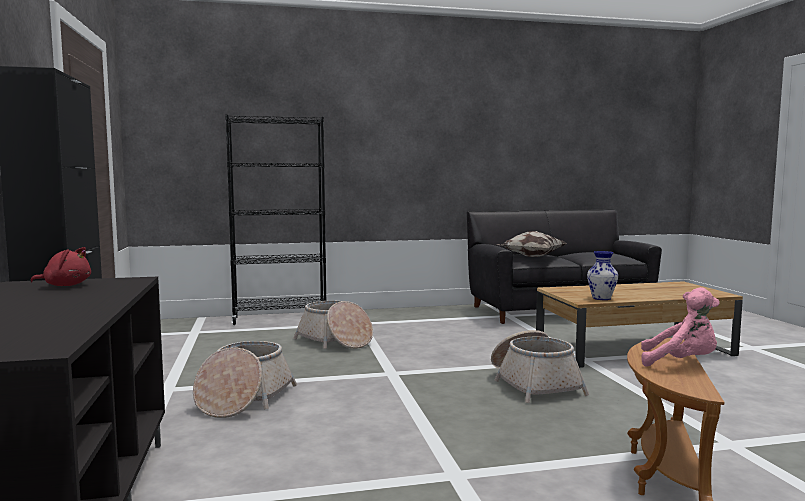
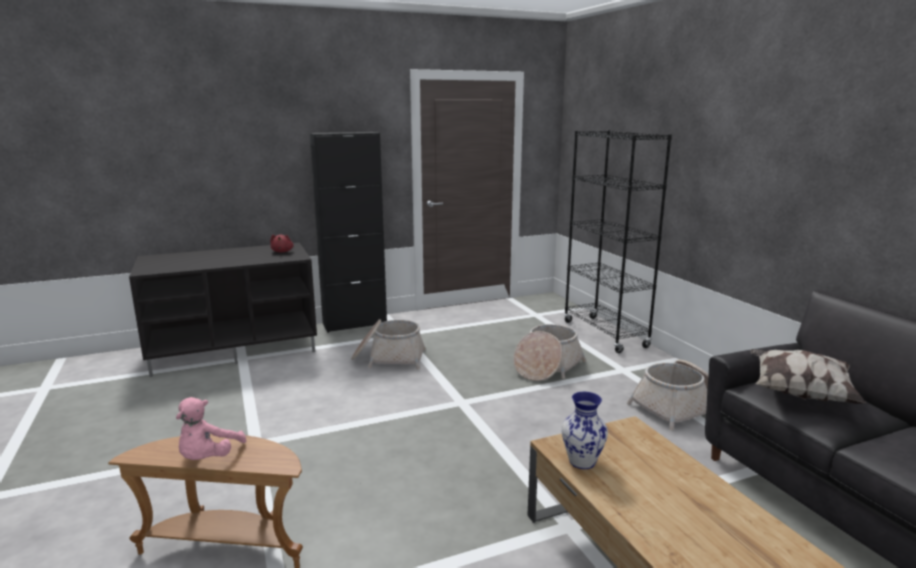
camera: 80 degrees right, 10 degrees up
basket [491,330,589,403] -> basket moved to [627,360,709,431]

